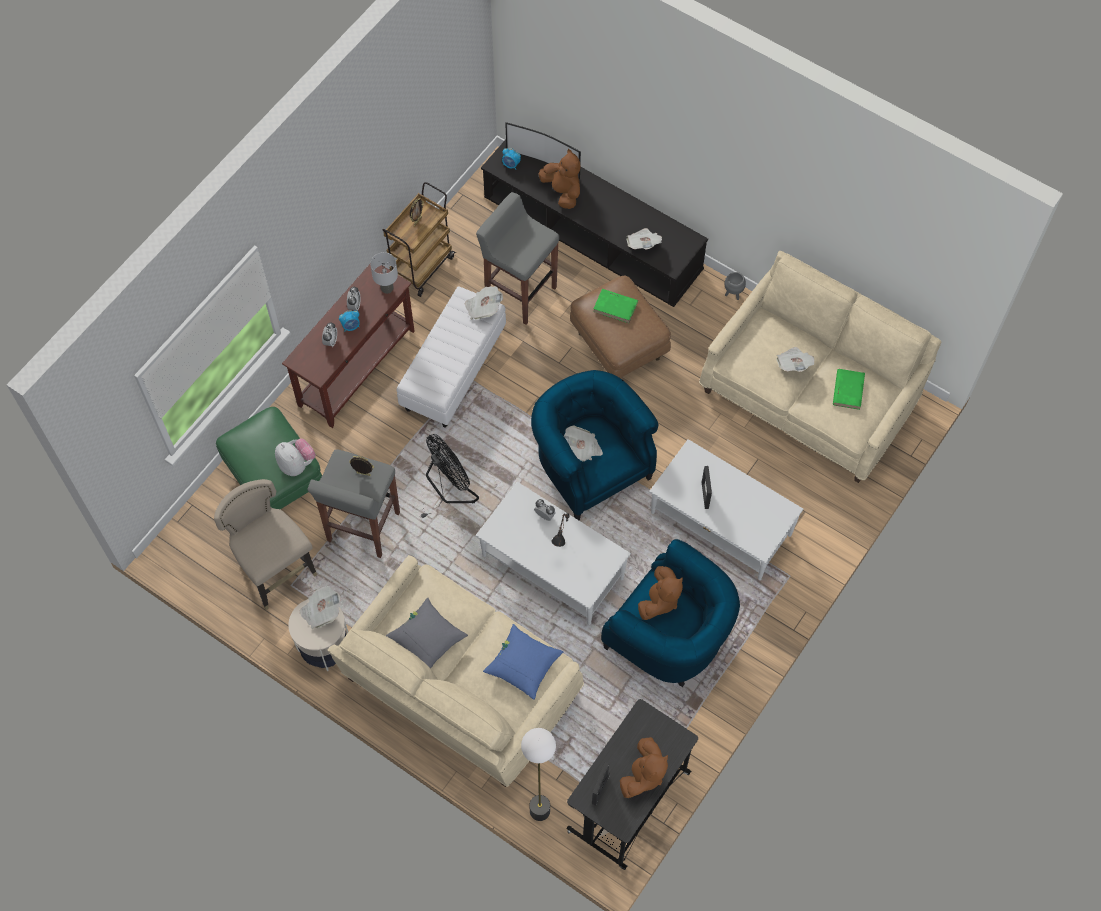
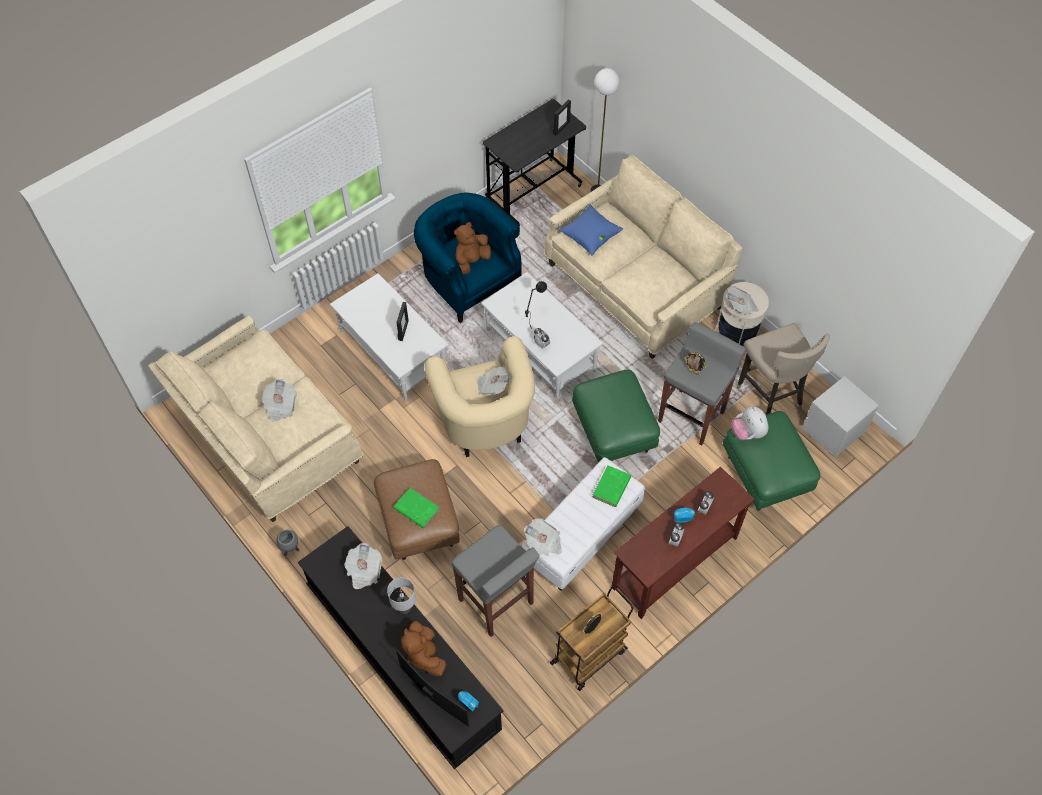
camera: 165 degrees left, 5 degrees down
white table lamp [370,252,398,294] -> white table lamp moved to [387,578,416,614]
grey pillow [386,597,468,669] -> none
black fan [421,434,479,518] -> green ottoman [572,370,660,463]
blue armchair [531,370,658,520] -> beige armchair [424,336,535,457]
brown plush toy [620,737,668,798] -> none
green book [833,369,865,410] -> green book moved to [592,465,631,507]
none -> white nightstand [802,376,879,457]

